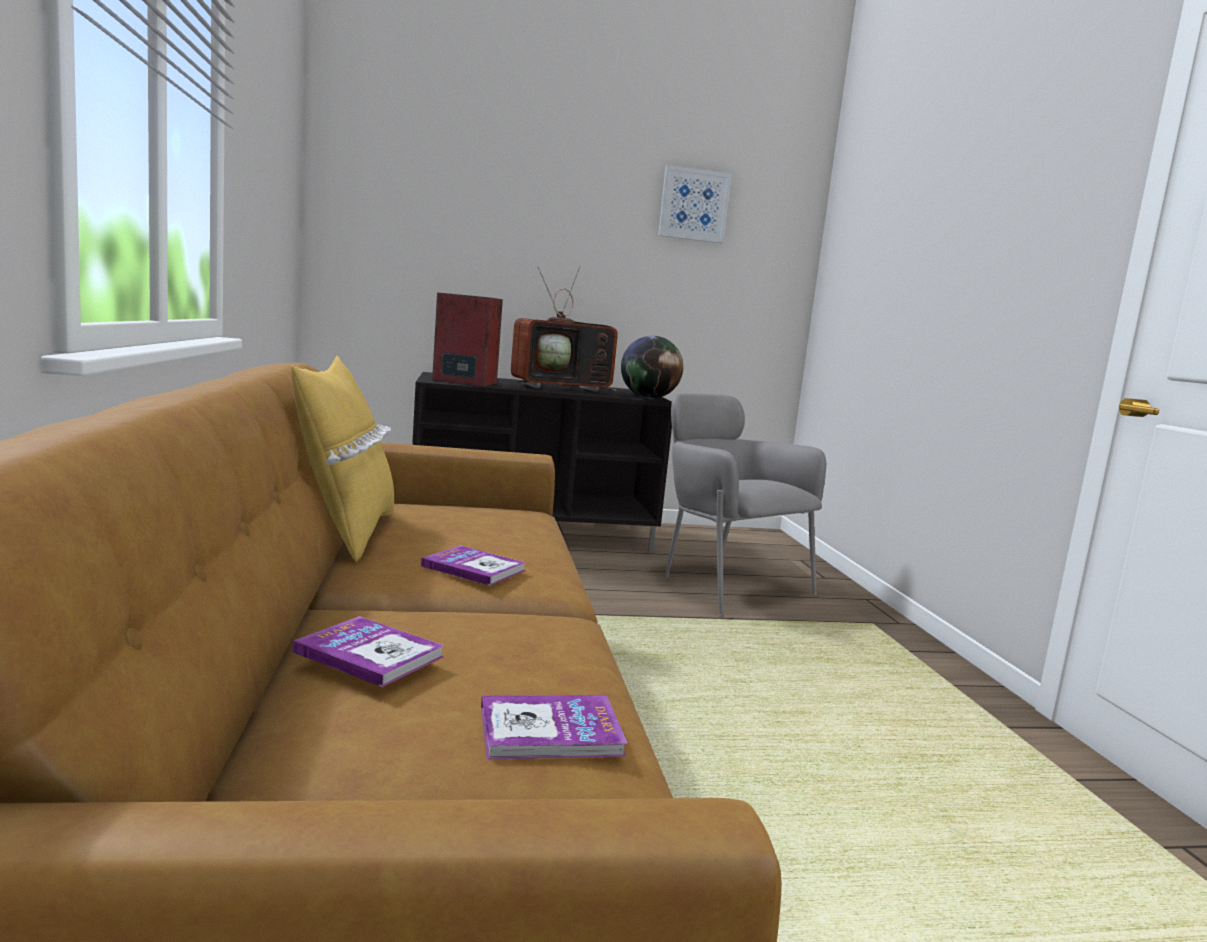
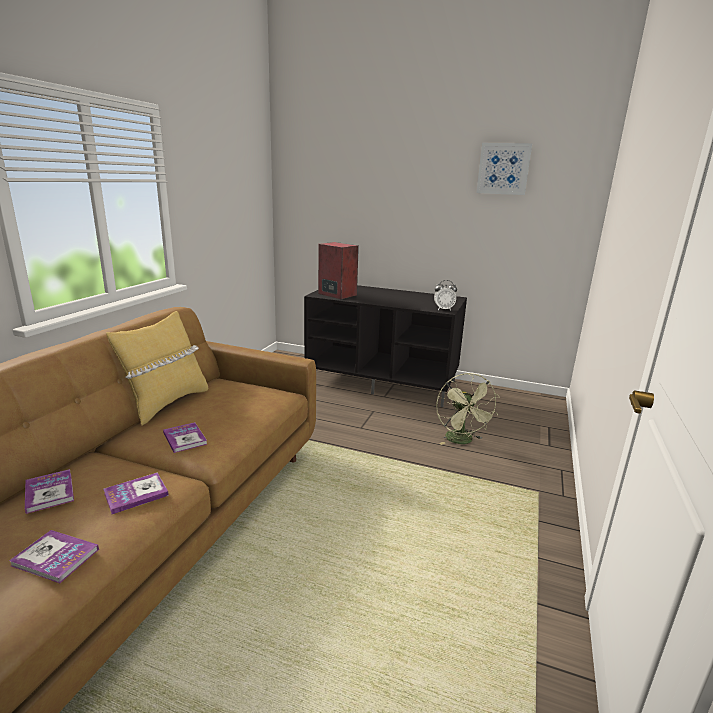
camera: 30 degrees right, 10 degrees up
television [511,266,618,392] -> none
globe [621,336,683,399] -> alarm clock [434,280,457,311]
grey armchair [665,393,826,617] -> green fan [436,373,500,445]
none -> book [103,472,169,514]

